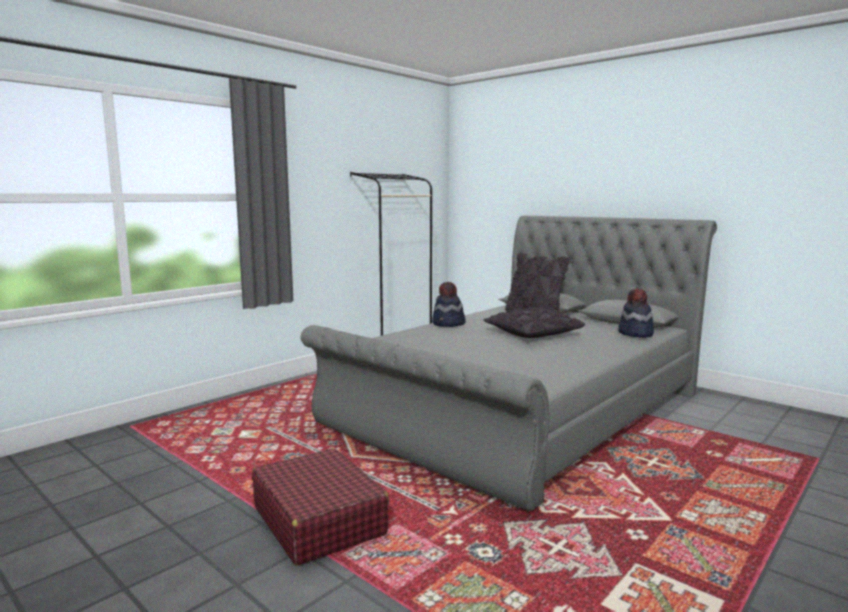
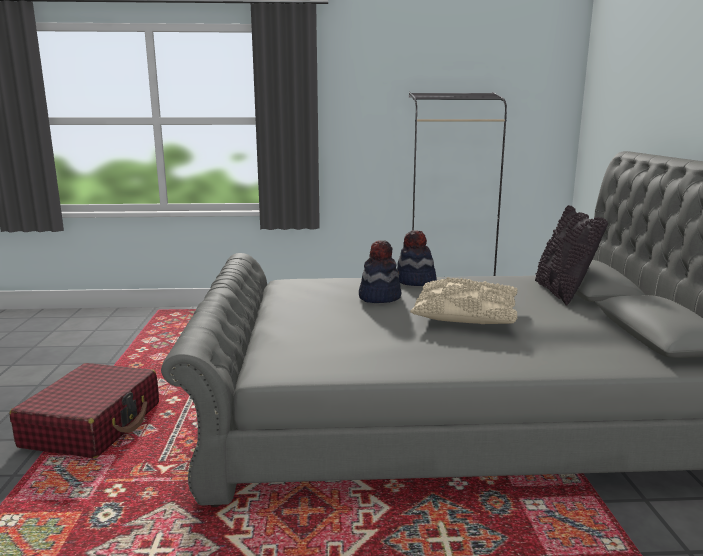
camera: 45 degrees right, 5 degrees up
black pillow [483,308,585,338] -> beige pillow [410,277,518,324]
hat [618,288,654,338] -> hat moved to [359,240,401,303]

